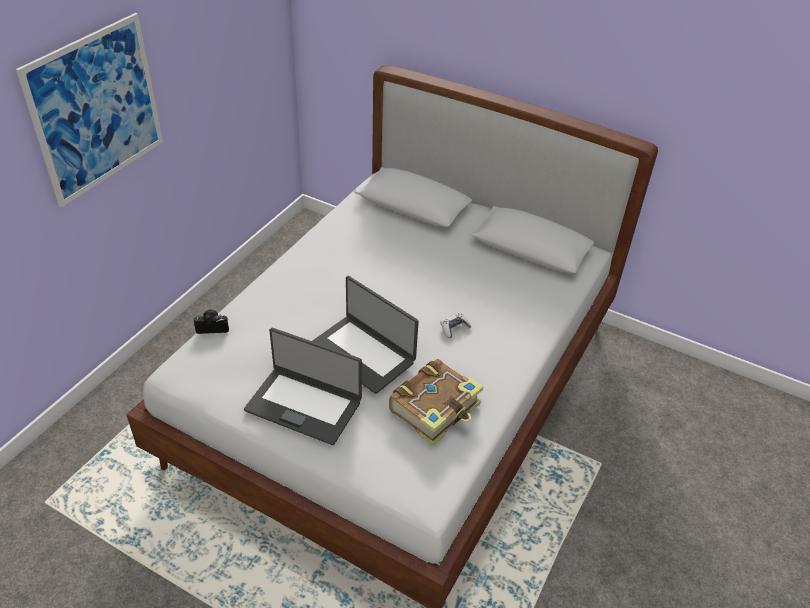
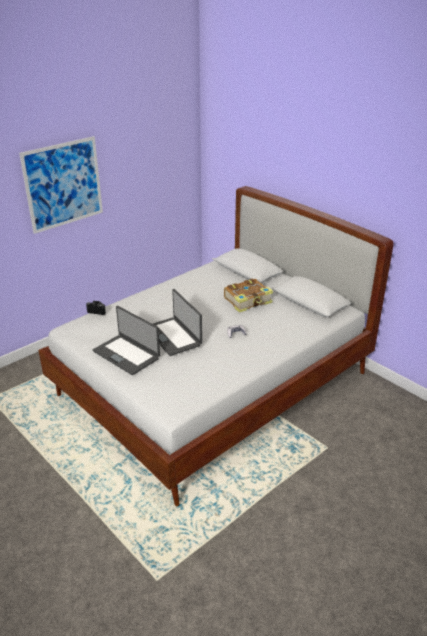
camera: 20 degrees right, 10 degrees down
book [389,359,483,446] -> book moved to [224,279,273,313]

